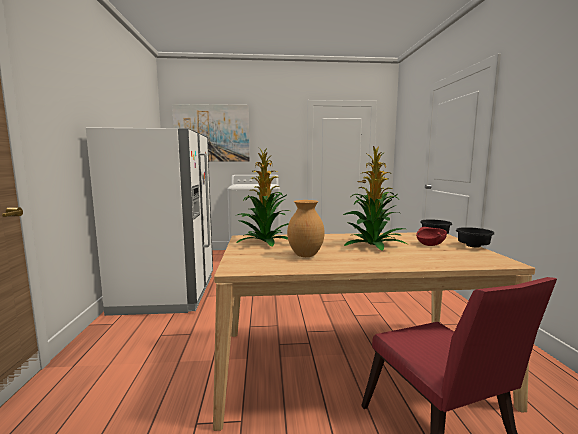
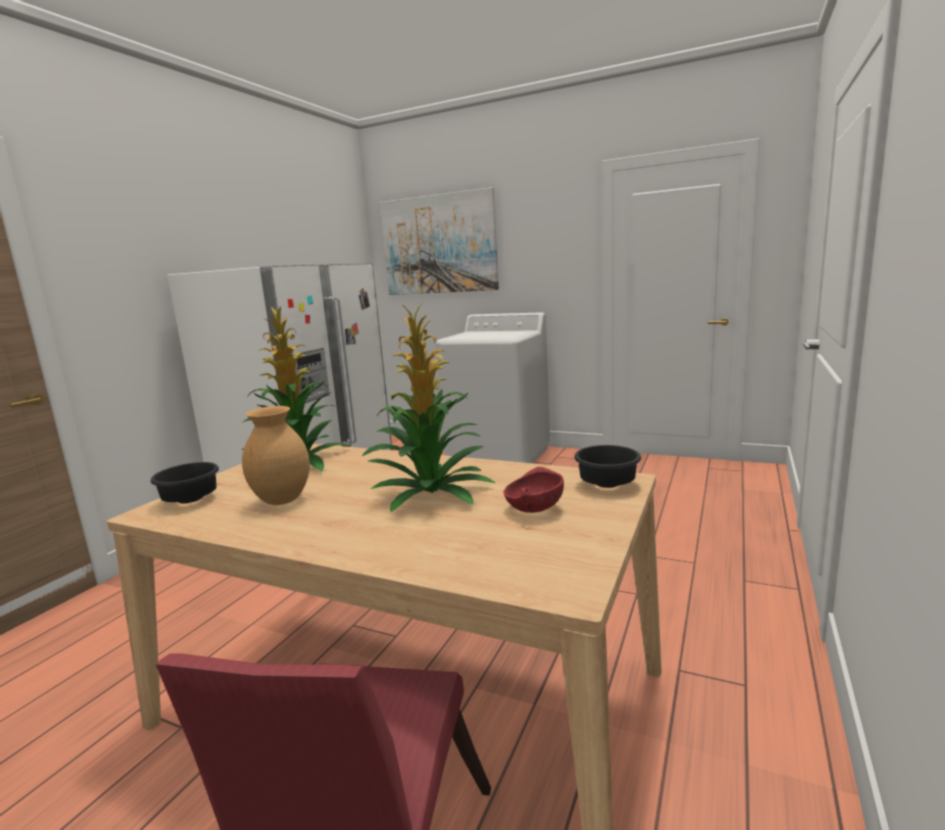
camera: 30 degrees right, 5 degrees up
black bowl [456,227,495,248] -> black bowl moved to [150,462,219,503]

